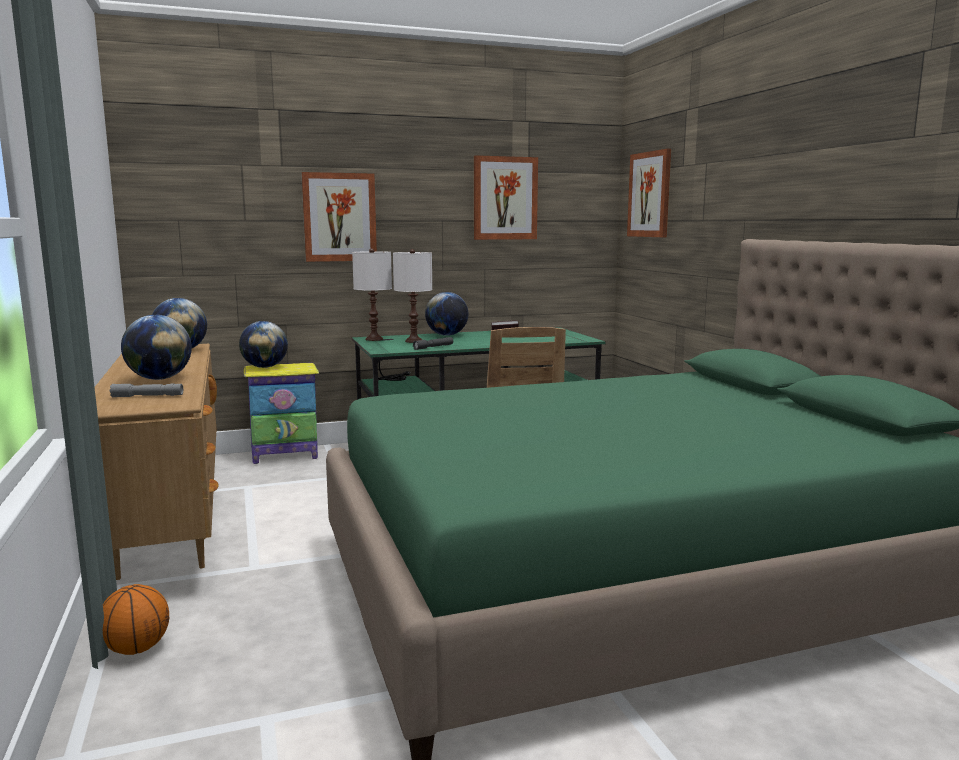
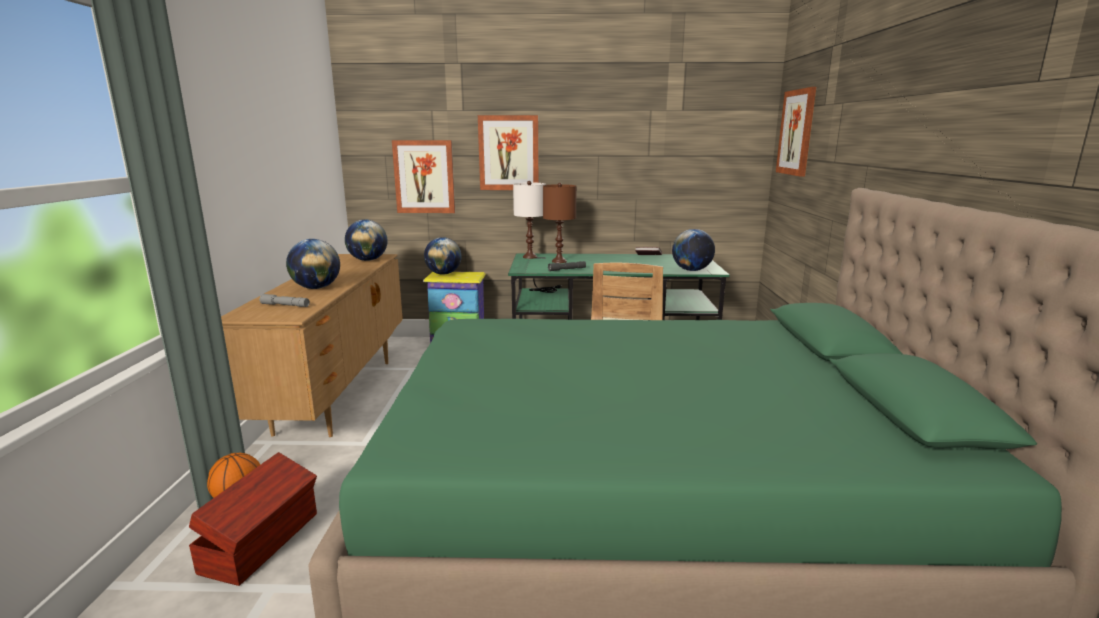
camera: 20 degrees right, 5 degrees up
white table lamp [393,249,432,343] -> brown table lamp [543,183,577,263]
globe [425,292,468,336] -> globe moved to [672,229,715,271]
picture [474,155,538,240] -> picture moved to [392,140,455,213]
none -> brown storage box [189,452,317,586]

